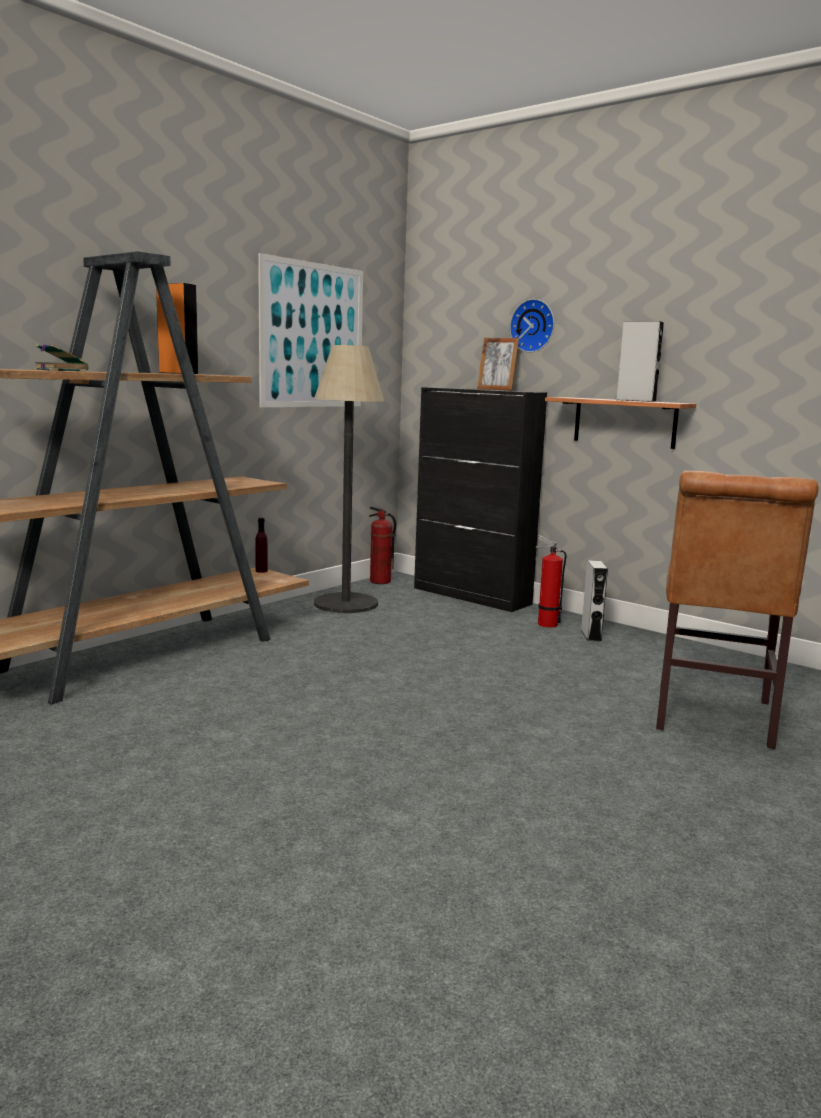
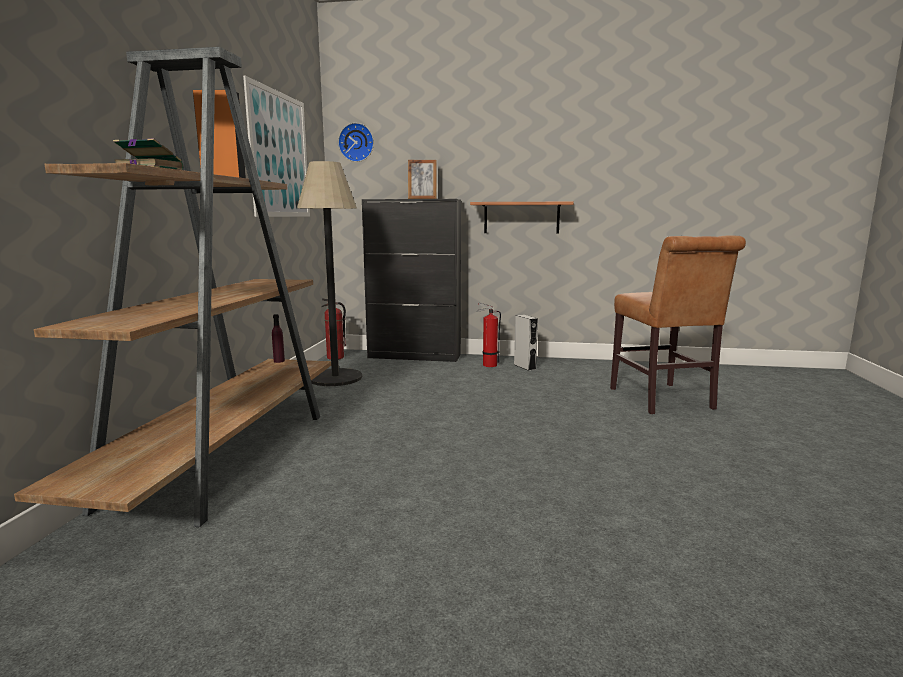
camera: 30 degrees left, 0 degrees up
wall clock [510,299,554,353] -> wall clock moved to [338,123,374,162]
grey speaker [617,321,664,402] -> none

